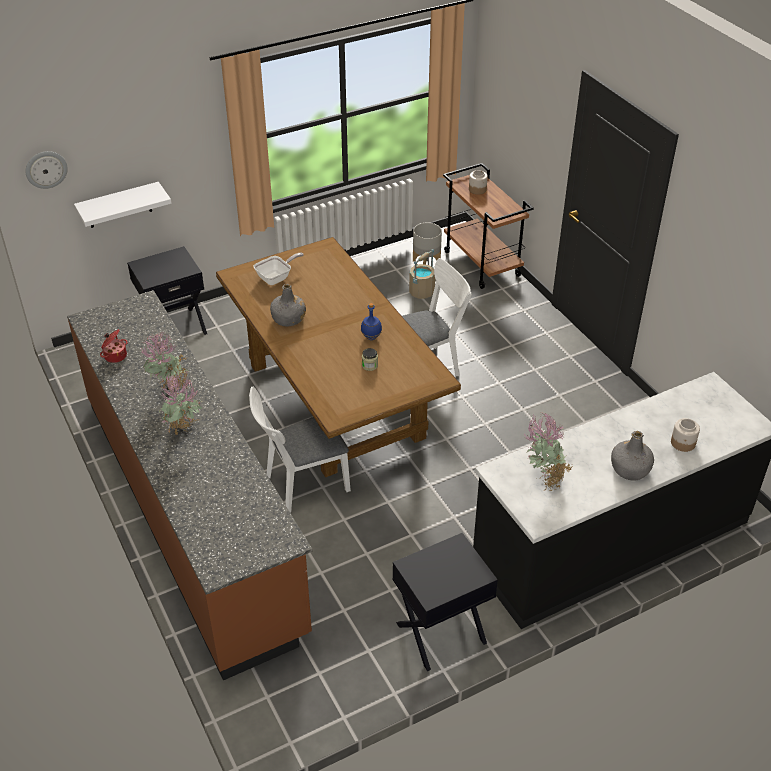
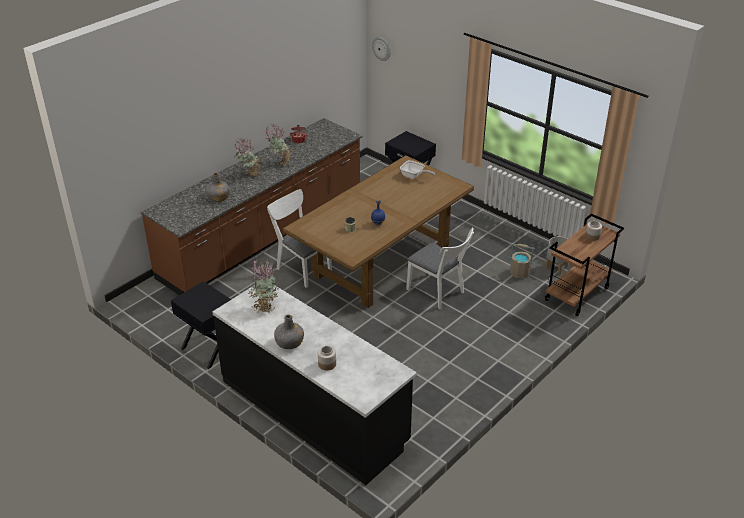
camera: 70 degrees right, 5 degrees down
white shelf [74,182,172,228] -> none
grey bottle [270,284,306,326] -> grey bottle moved to [205,173,230,202]

